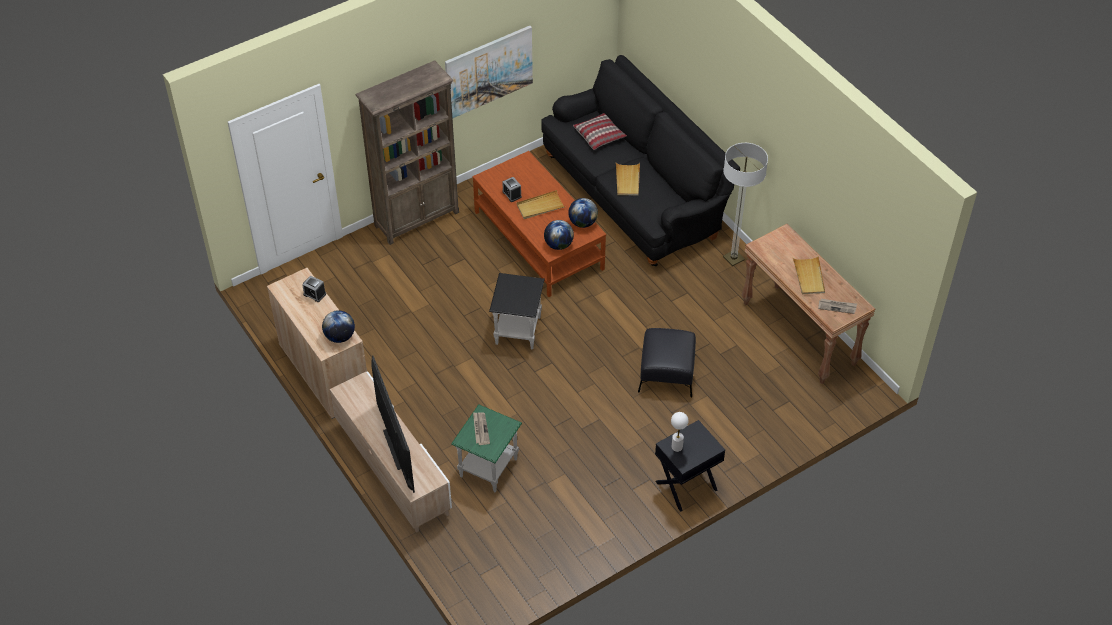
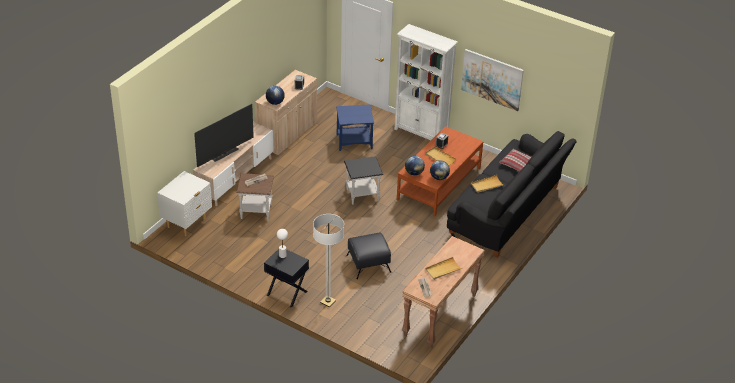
camera: 65 degrees right, 10 degrees down
brown bookcase [356,60,459,245] -> white bookcase [394,24,458,140]
green side table [451,404,522,492] -> brown side table [236,173,274,221]
floor lamp [723,143,768,266] -> floor lamp moved to [313,214,344,307]
none -> white nightstand [157,171,212,236]
none -> blue side table [336,104,374,151]

